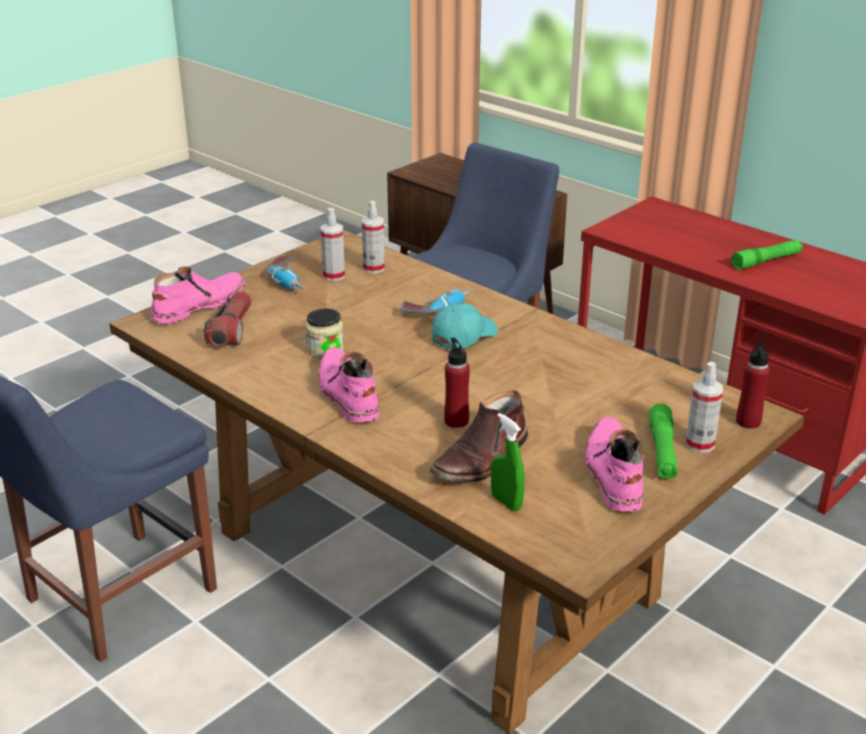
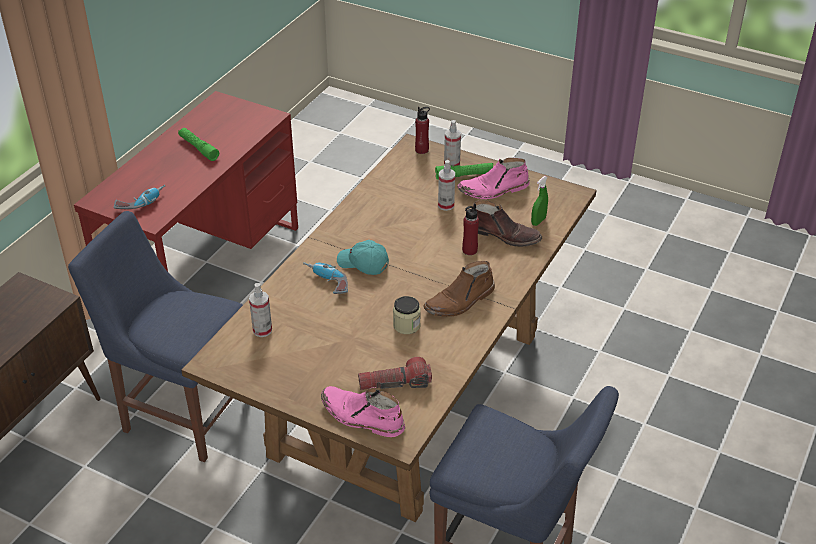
camera: 105 degrees left, 10 degrees up
power drill [267,256,306,290] -> power drill moved to [114,185,166,209]
pink boot [318,348,379,423] -> brown boot [423,261,495,317]
spray bottle [321,208,345,281] -> spray bottle moved to [438,160,455,211]

